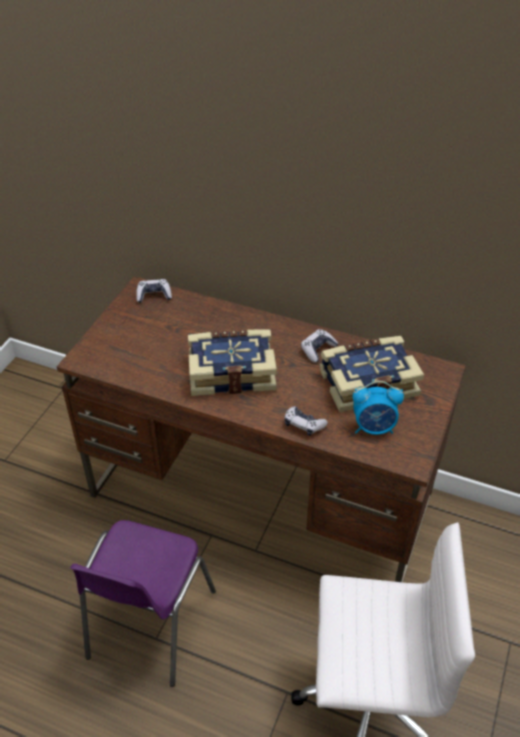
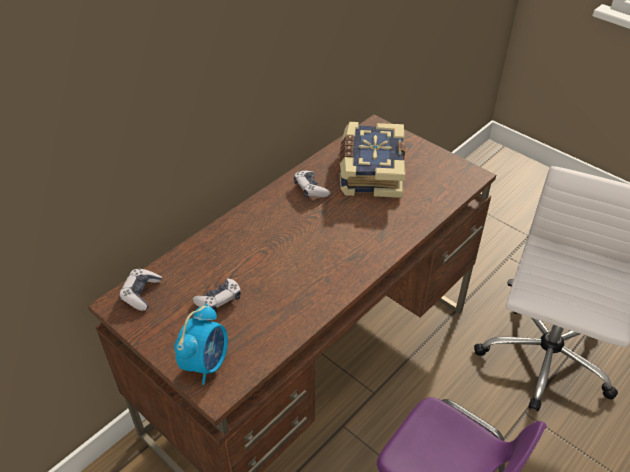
camera: 70 degrees left, 0 degrees up
book [188,330,277,396] -> none
game controller [284,406,328,436] -> game controller moved to [193,279,241,312]
alarm clock [353,381,404,435] -> alarm clock moved to [174,303,228,385]

